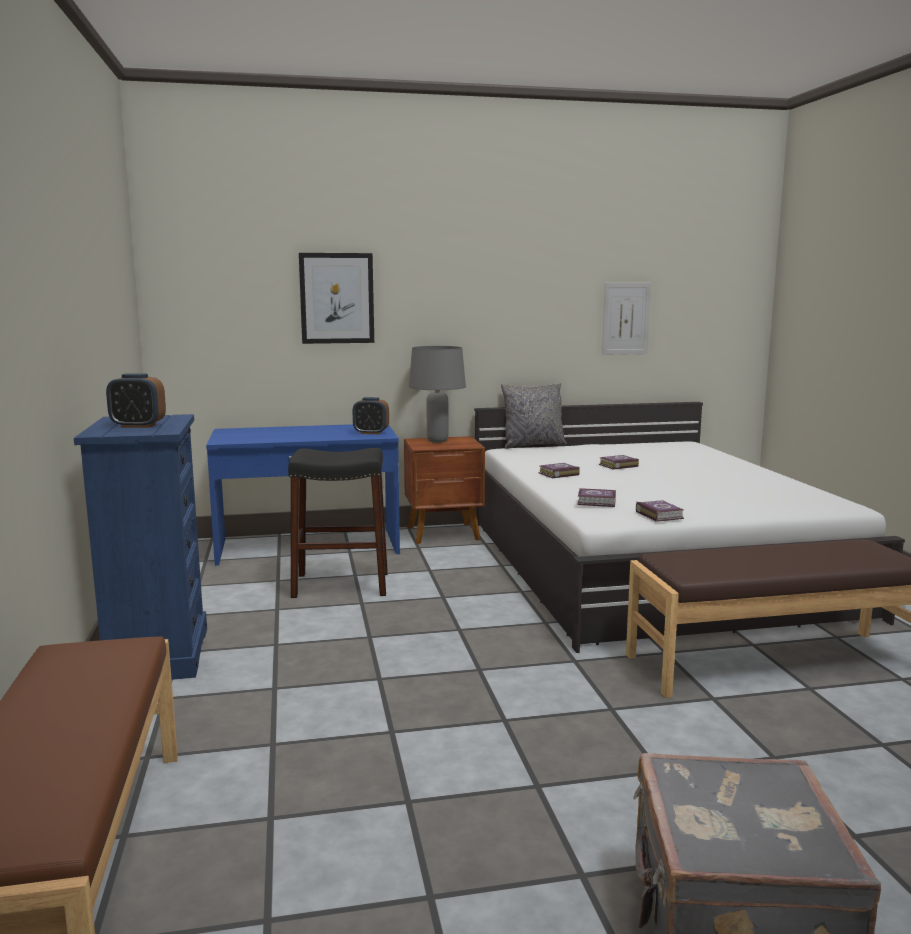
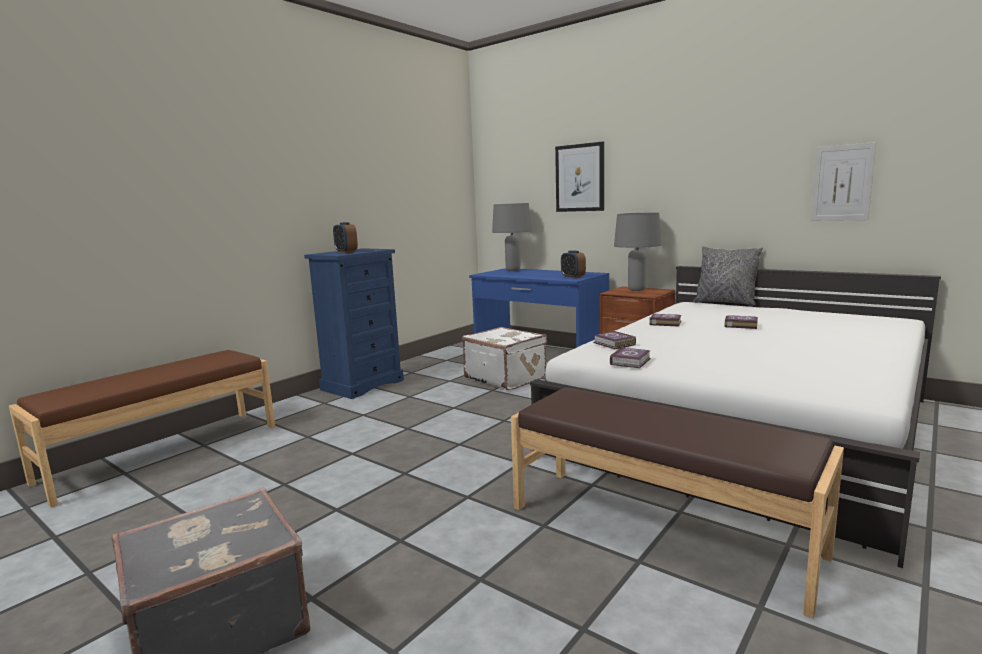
camera: 50 degrees right, 0 degrees up
black stool [288,448,388,598] -> white suitcase [462,327,547,390]
none -> grey table lamp [492,203,532,271]

